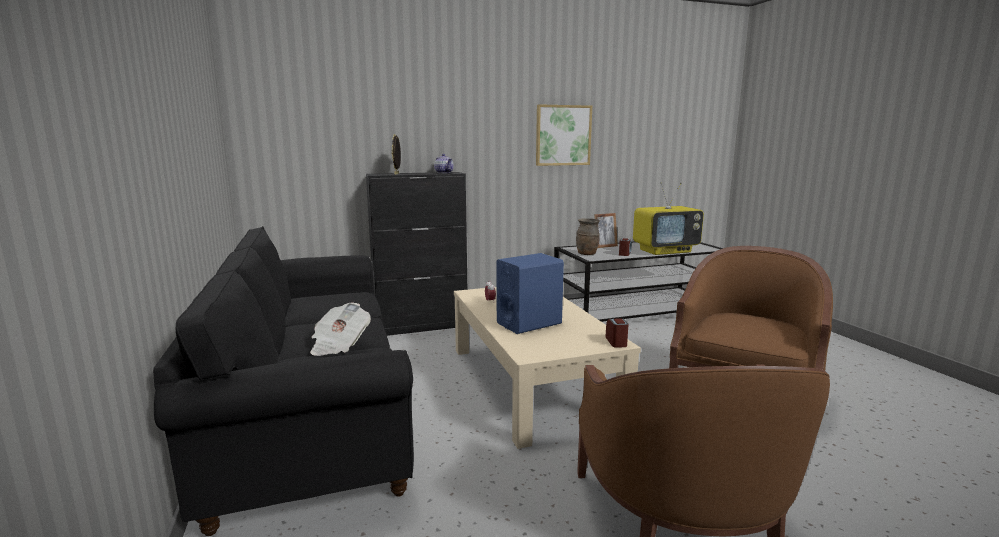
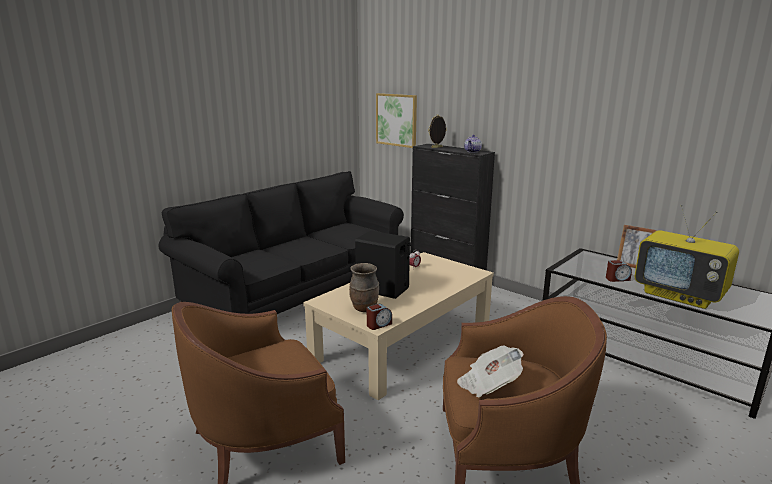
camera: 60 degrees right, 5 degrees up
newspaper [310,303,371,356] -> newspaper moved to [457,345,524,397]
blue speaker [496,253,564,334] -> black speaker [355,231,411,299]
picture [536,104,592,166] -> picture moved to [376,93,417,148]
brown vase [576,218,600,255] -> brown vase moved to [349,263,379,312]

